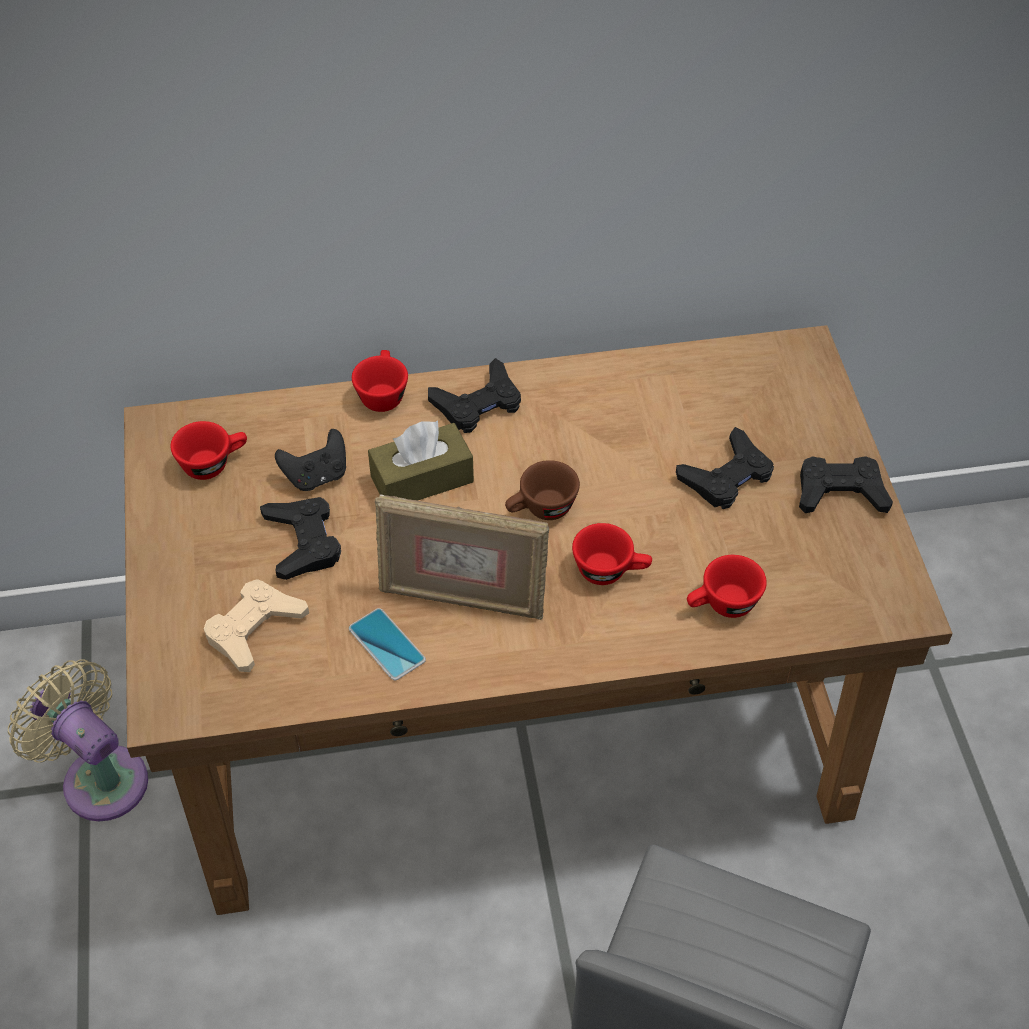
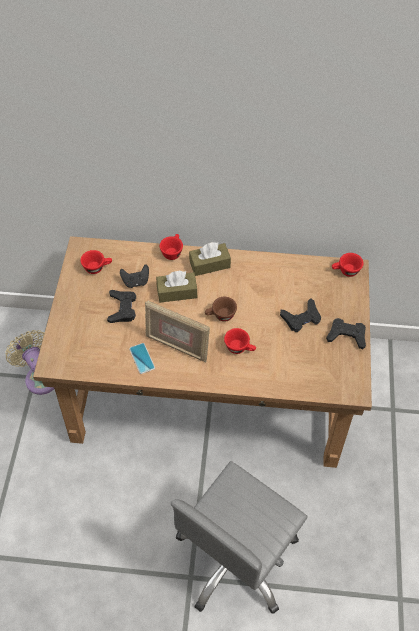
camera: 15 degrees right, 5 degrees up
beige game controller [204,579,309,672] -> none
black game controller [428,358,521,433] -> brown tissue box [189,242,231,276]
red cup [687,555,767,618] -> red cup moved to [332,253,363,277]

